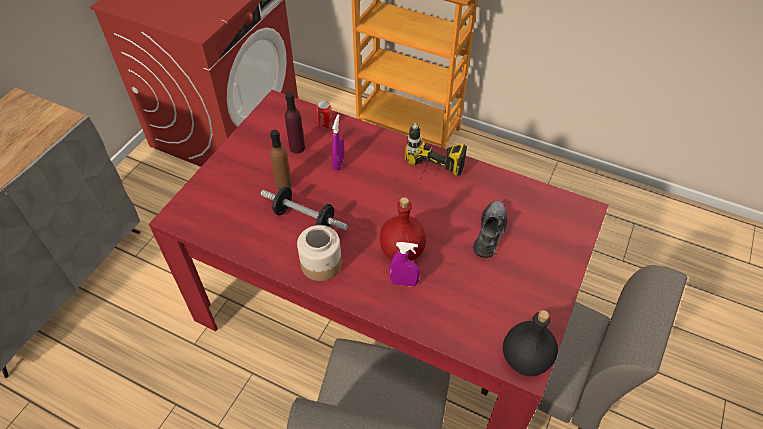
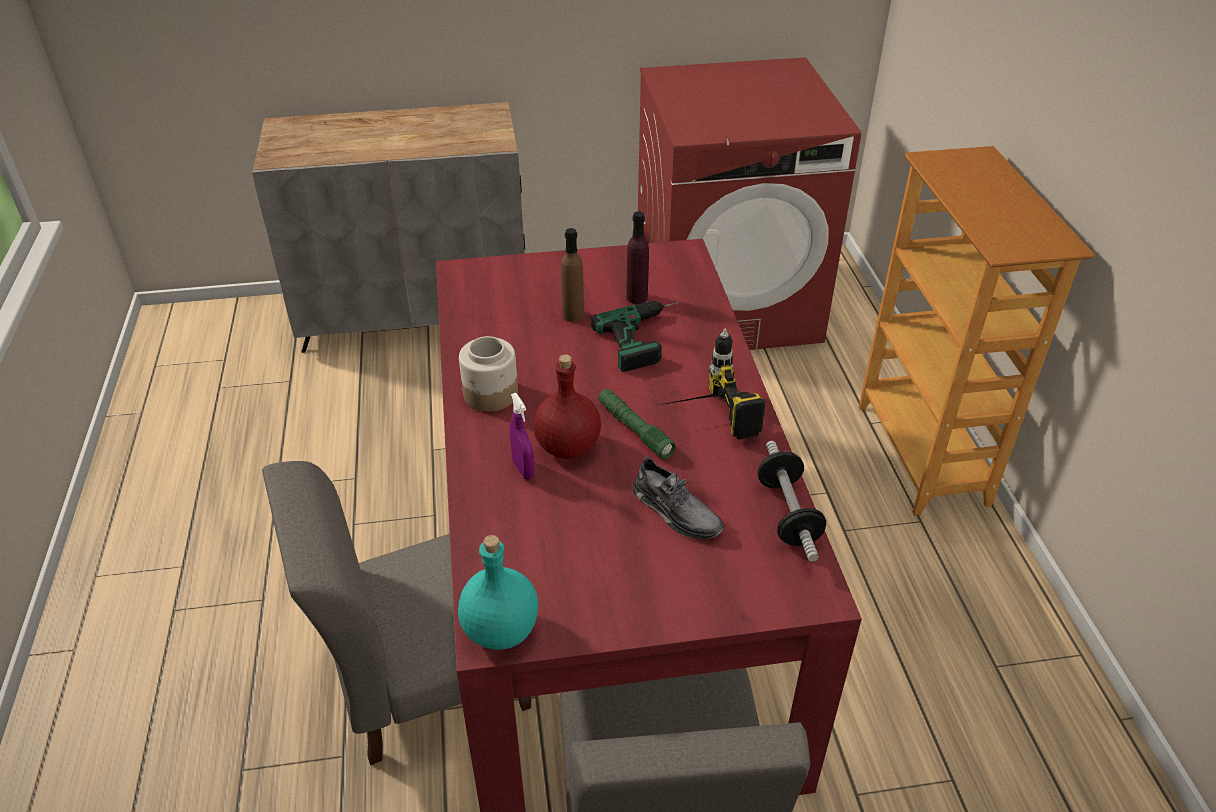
camera: 55 degrees right, 10 degrees down
dumbbell [261,187,348,230] -> dumbbell moved to [758,441,826,561]
can [317,101,333,129] -> none
purple spray bottle [332,114,345,171] -> power drill [591,301,679,372]
grey shoe [473,200,507,258] -> grey shoe turned 60 degrees clockwise [633,456,724,539]
black bottle [503,310,558,376] -> turquoise bottle [458,535,538,650]
none -> green flashlight [598,389,676,459]

